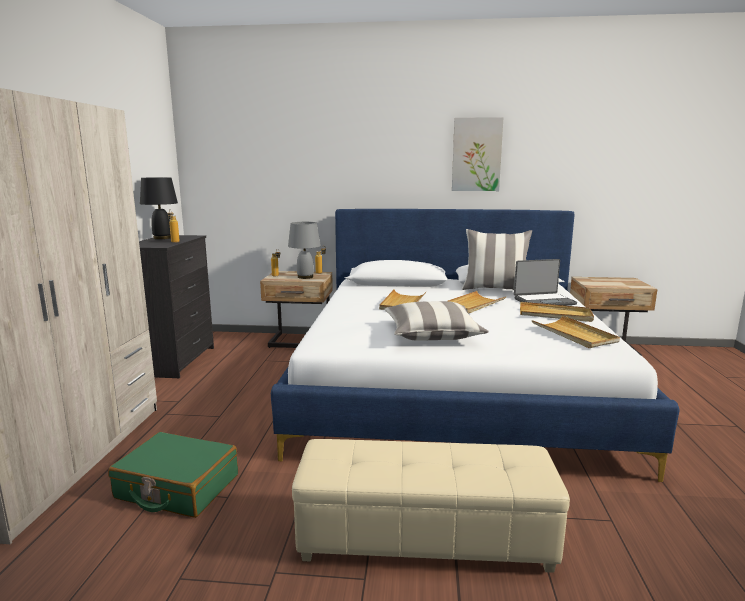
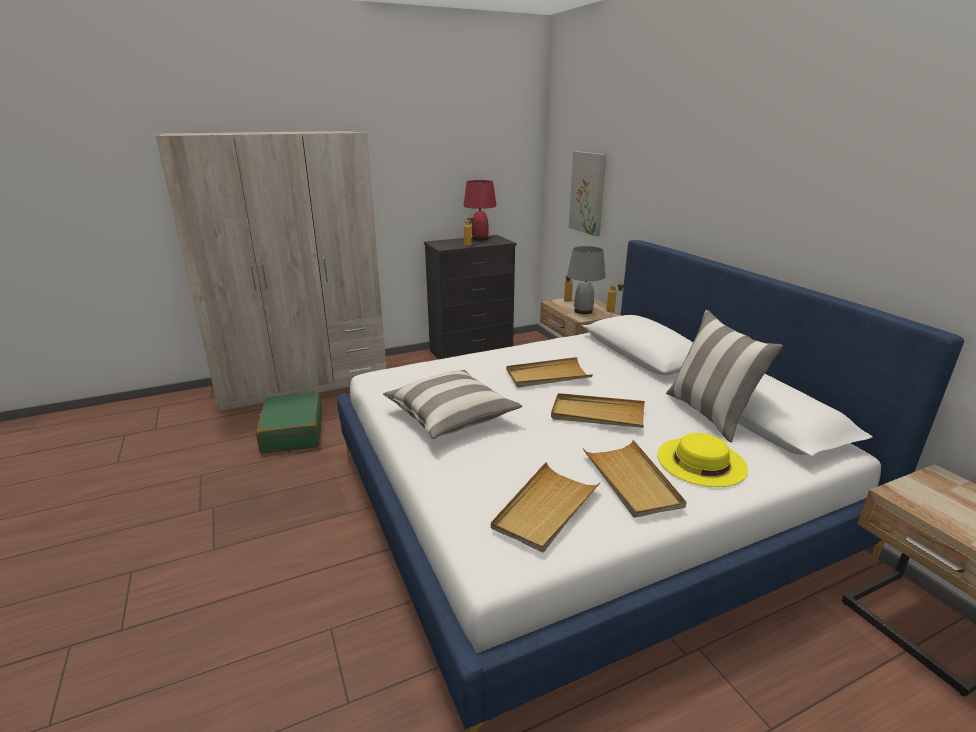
camera: 60 degrees right, 10 degrees up
black table lamp [140,177,178,239] -> red table lamp [463,180,497,240]
beige ottoman [292,439,570,573] -> none
picture [452,117,504,191] -> picture moved to [569,151,607,236]
laptop [514,259,577,306] -> yellow hat [657,433,748,487]

